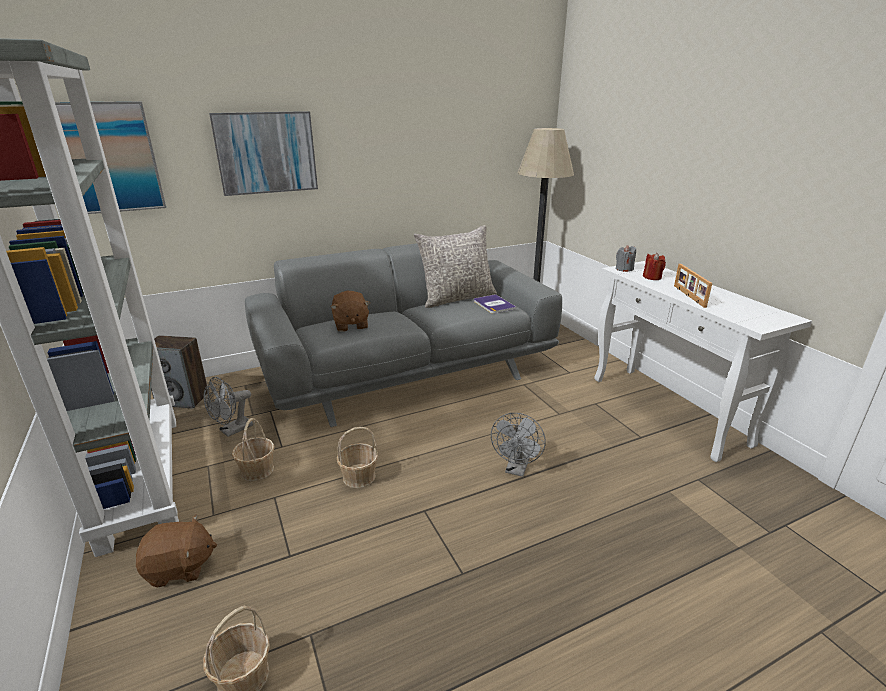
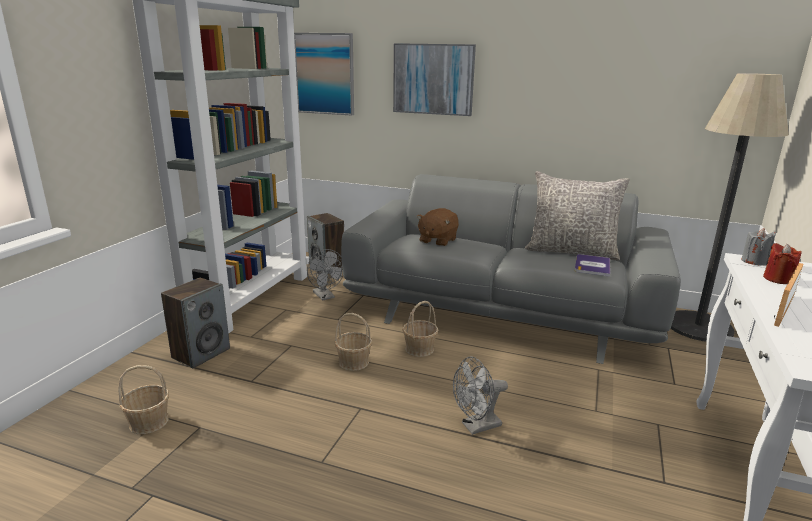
camera: 45 degrees right, 5 degrees down
brown plush toy [136,514,217,588] -> speaker [161,278,230,369]
grey fan [204,377,253,437] -> grey fan turned 120 degrees counterclockwise [307,249,343,301]
basket [232,418,275,481] -> basket moved to [402,301,438,357]

